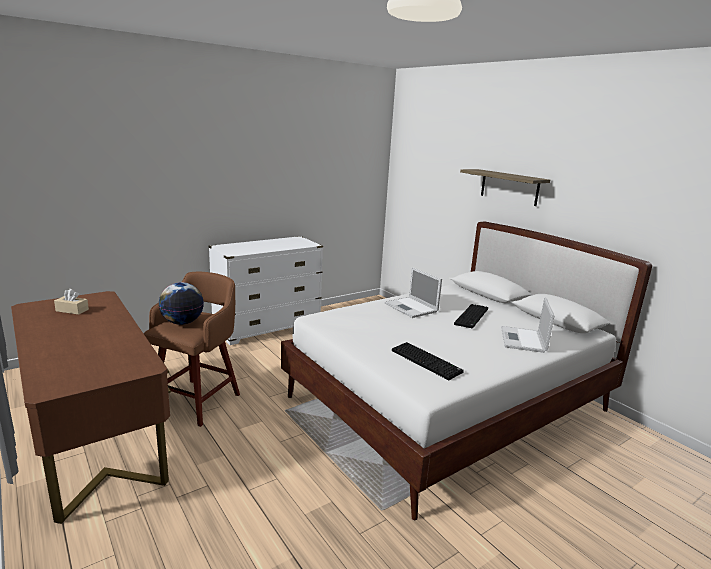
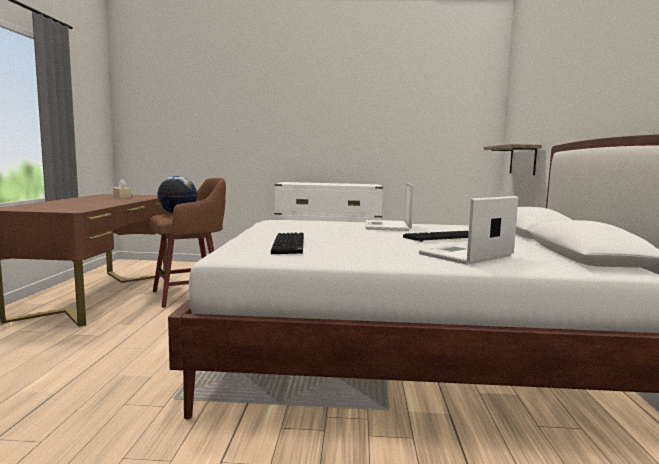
camera: 40 degrees right, 10 degrees down
shelf [460,169,550,206] -> shelf moved to [484,144,542,175]

